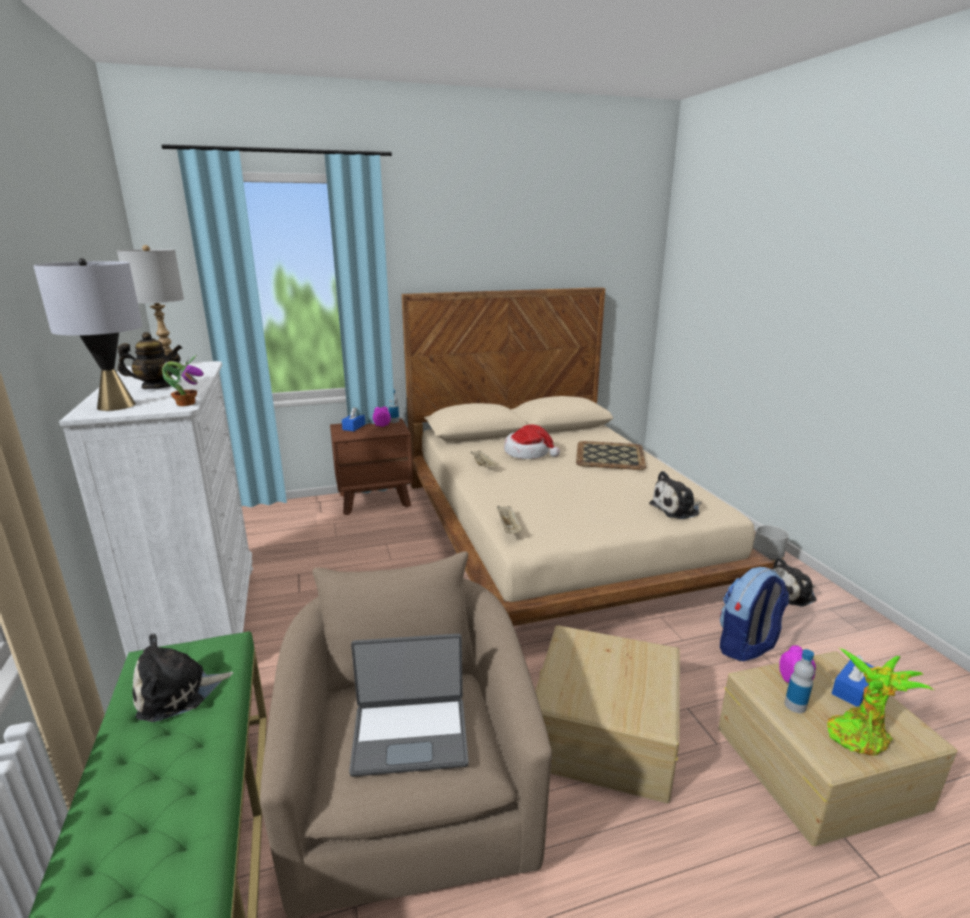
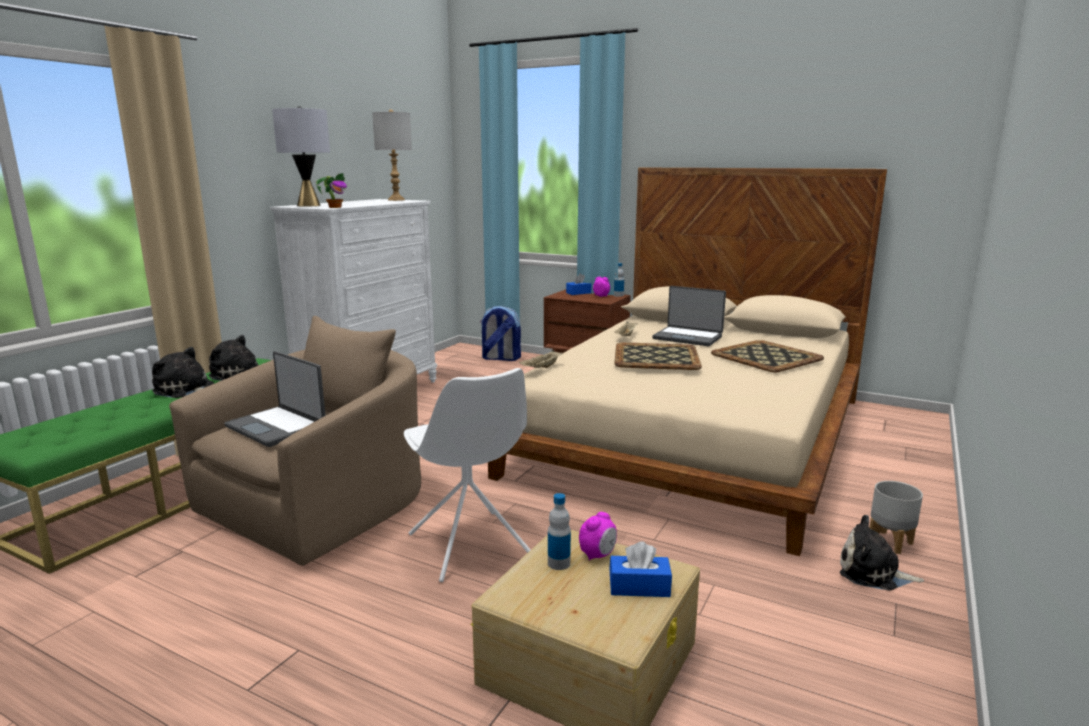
camera: 45 degrees right, 5 degrees down
teapot [117,332,182,389] -> none
hat [504,424,560,459] -> laptop [652,286,726,346]
beige storage box [535,625,680,803] -> white chair [404,368,530,582]
plush toy [649,471,702,519] -> plush toy moved to [152,347,214,398]
backpack [720,567,789,662] -> backpack moved to [480,306,521,361]
potted plant [827,648,934,755] -> none
none -> tray [614,342,702,370]

